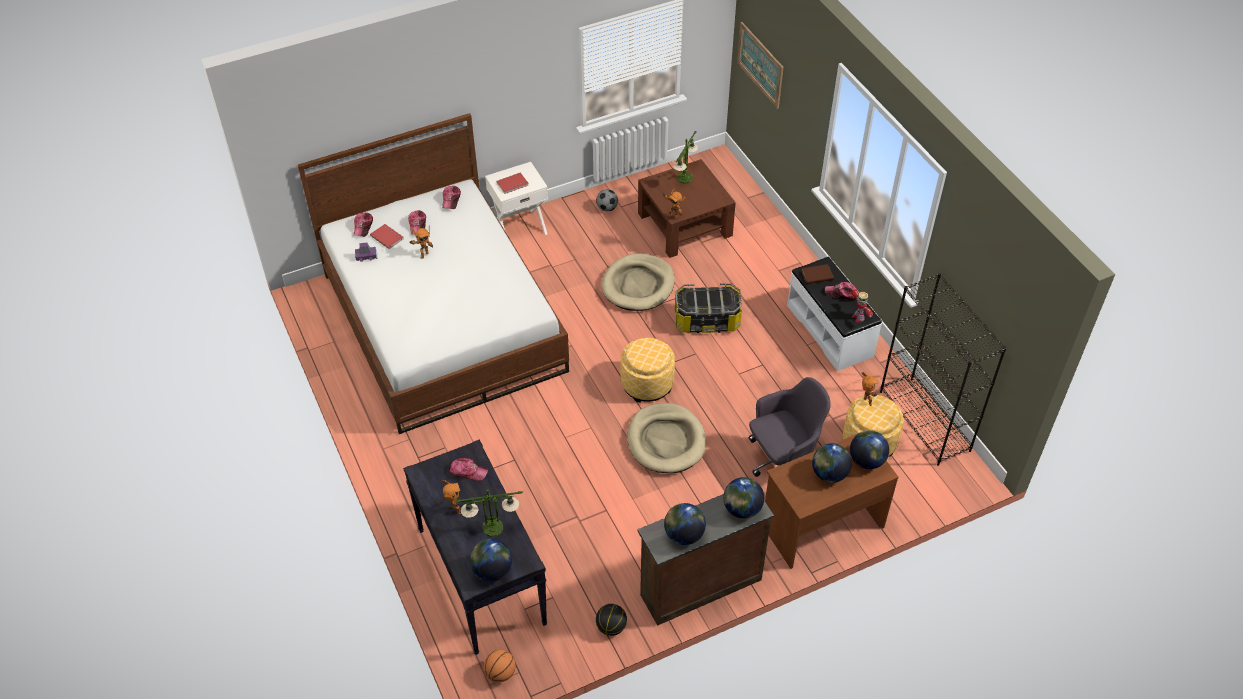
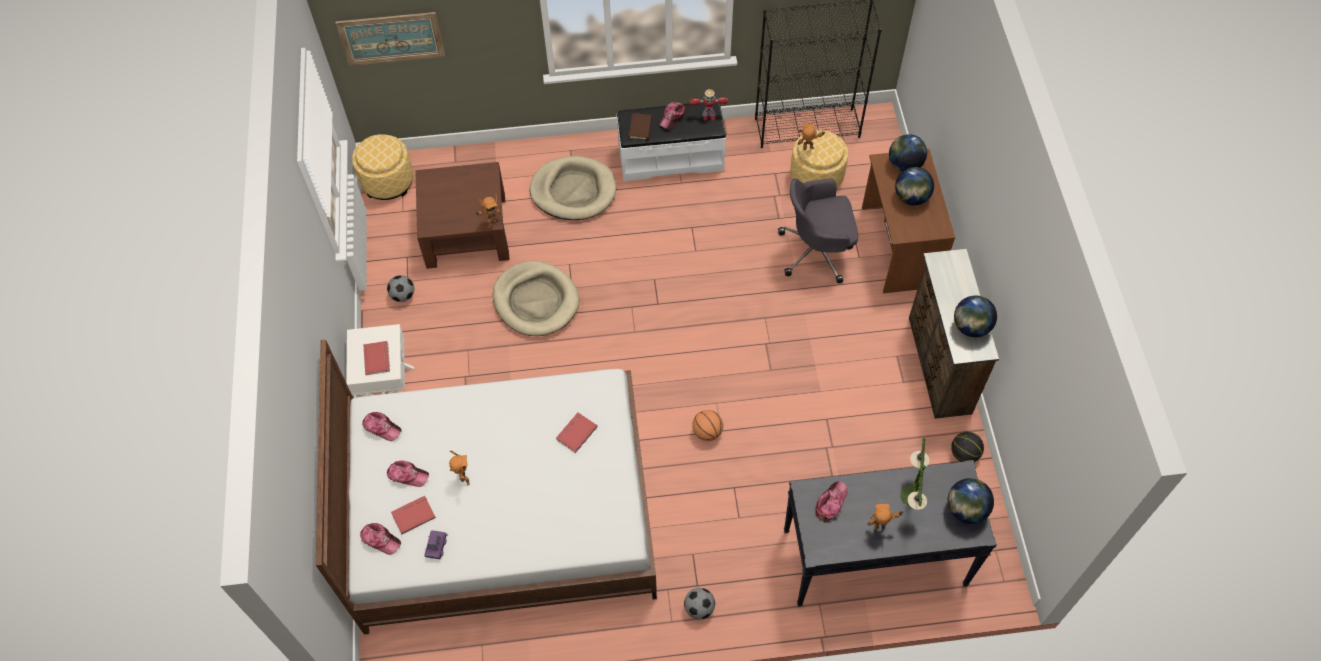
camera: 70 degrees left, 10 degrees up
basketball [484,650,516,682] -> basketball moved to [692,410,723,441]
ottoman [620,338,675,403] -> ottoman moved to [352,134,413,200]
beige dog bed [627,403,706,473] -> beige dog bed moved to [530,156,616,220]
table lamp [673,131,698,184] -> none
storage box [675,283,742,333] -> none
globe [723,477,764,519] -> none
grey office chair [749,377,831,477] -> grey office chair turned 90 degrees counterclockwise [778,178,858,283]
none -> red book [556,413,598,453]
none -> football [684,588,715,619]

